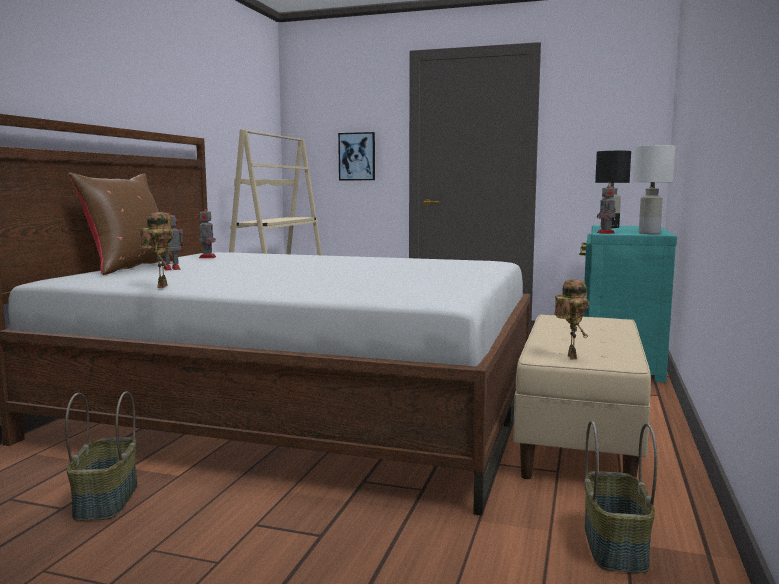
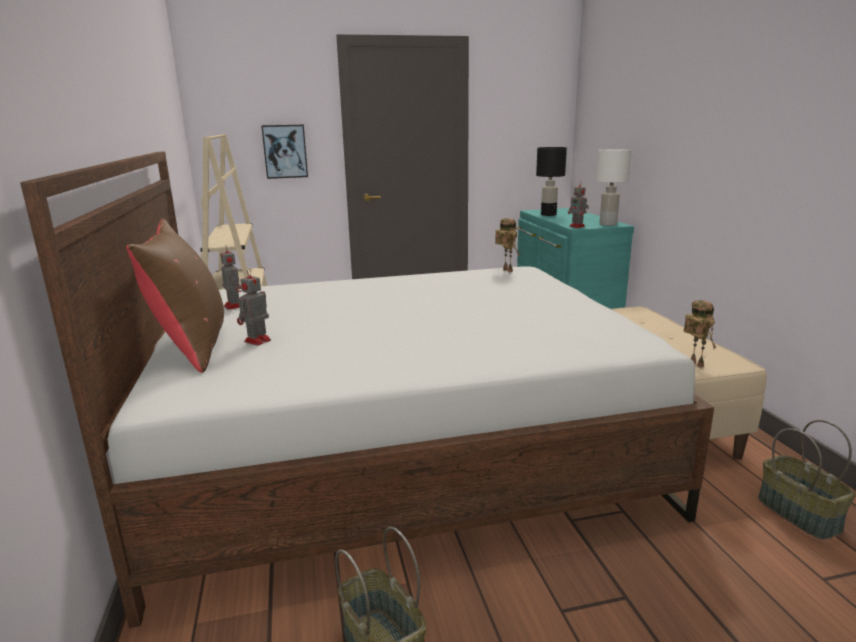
camera: 30 degrees left, 10 degrees up
toy robot [139,212,174,288] -> toy robot moved to [495,218,520,272]

